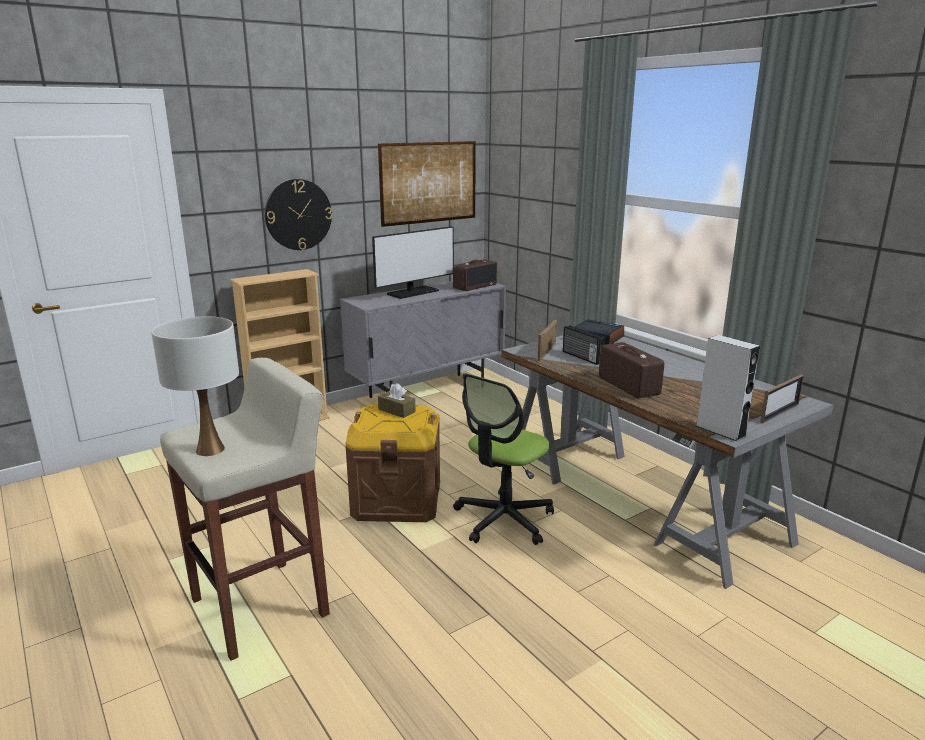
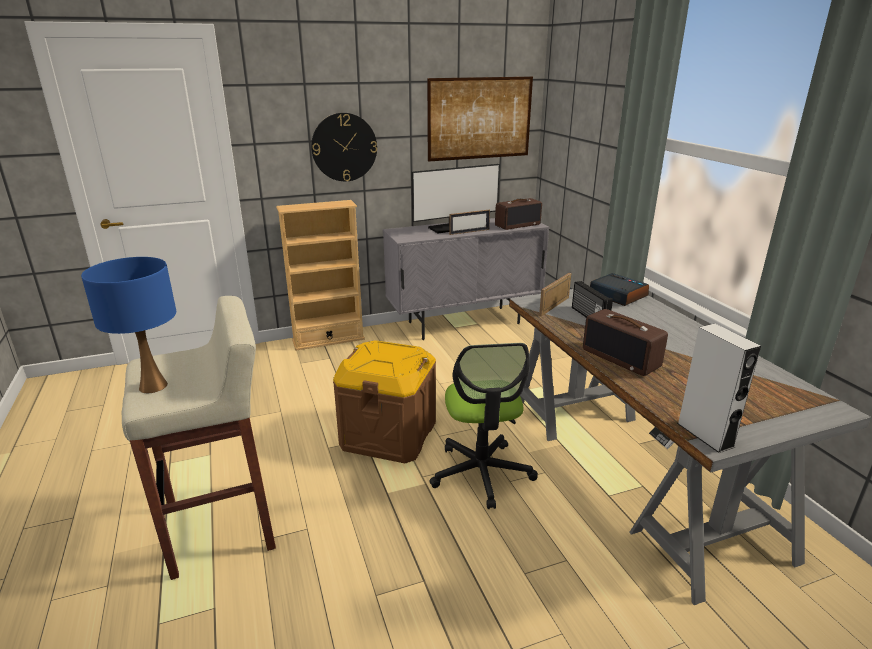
camera: 15 degrees right, 5 degrees up
white table lamp [151,316,239,456] -> blue table lamp [81,257,176,393]
brown tissue box [378,383,416,418] -> none
office chair [453,373,554,545] -> office chair turned 60 degrees counterclockwise [429,343,538,509]
radio [599,342,664,398] -> radio turned 150 degrees clockwise [583,309,668,376]
picture frame [760,374,804,423] -> picture frame moved to [449,210,490,235]

